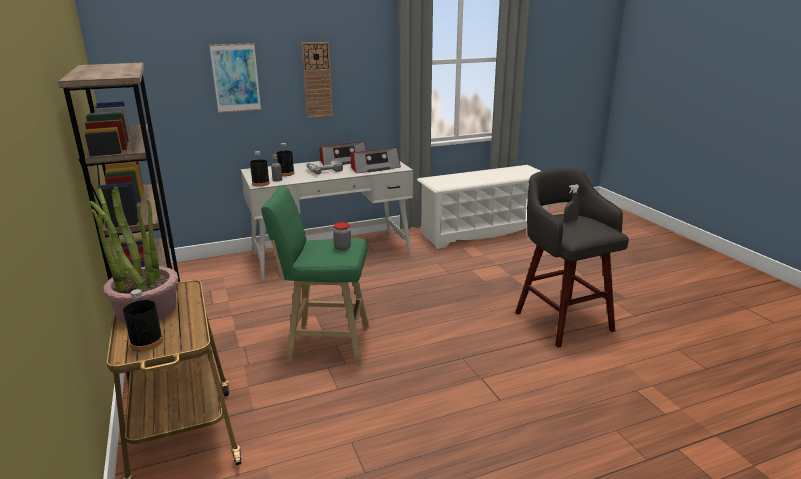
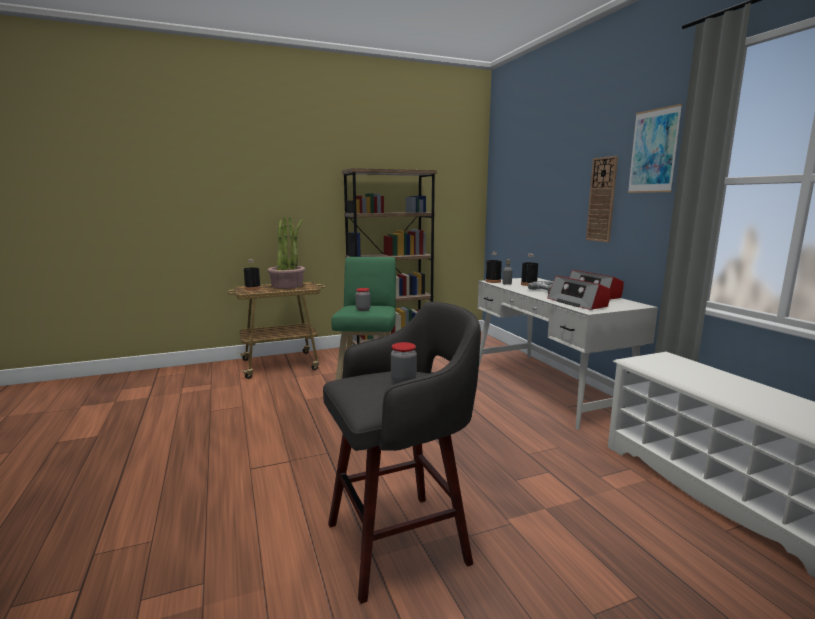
camera: 90 degrees right, 10 degrees down
picture [209,43,261,113] -> picture moved to [627,104,683,193]
grey spray bottle [564,185,580,222] -> jar [391,342,417,383]

